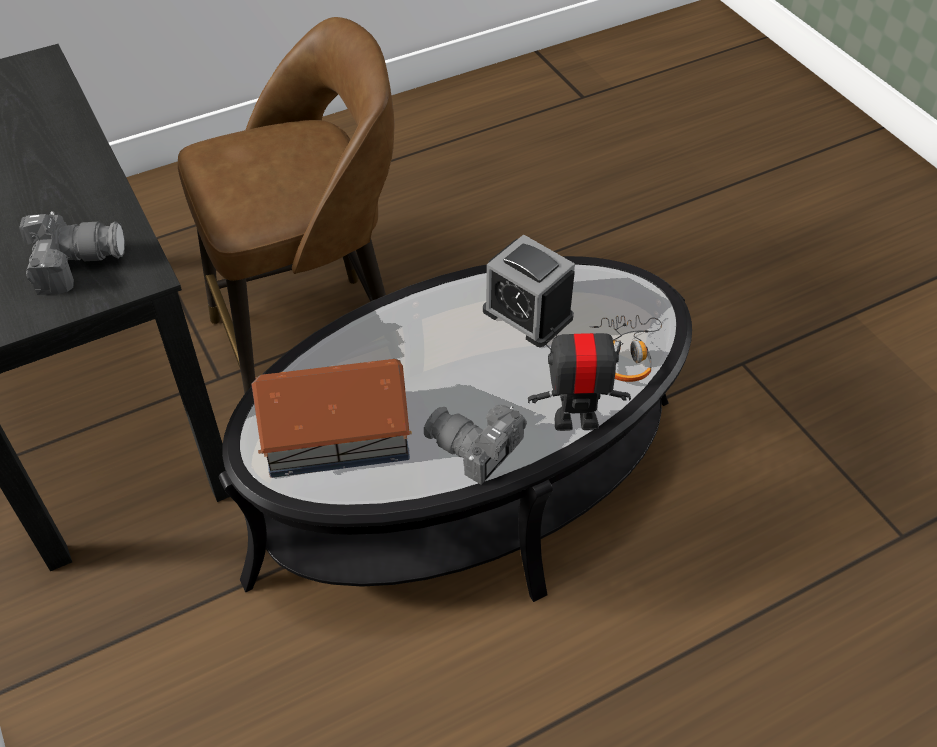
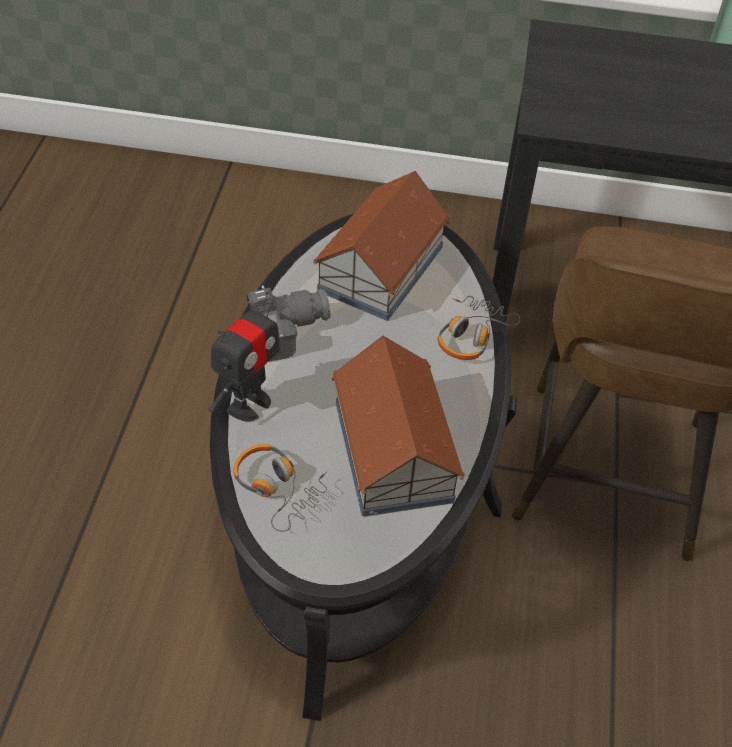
camera: 125 degrees right, 0 degrees up
camera [19,212,125,295] -> none
alarm clock [483,234,575,347] -> toy house [331,336,465,517]
none -> headphones [437,296,520,360]

